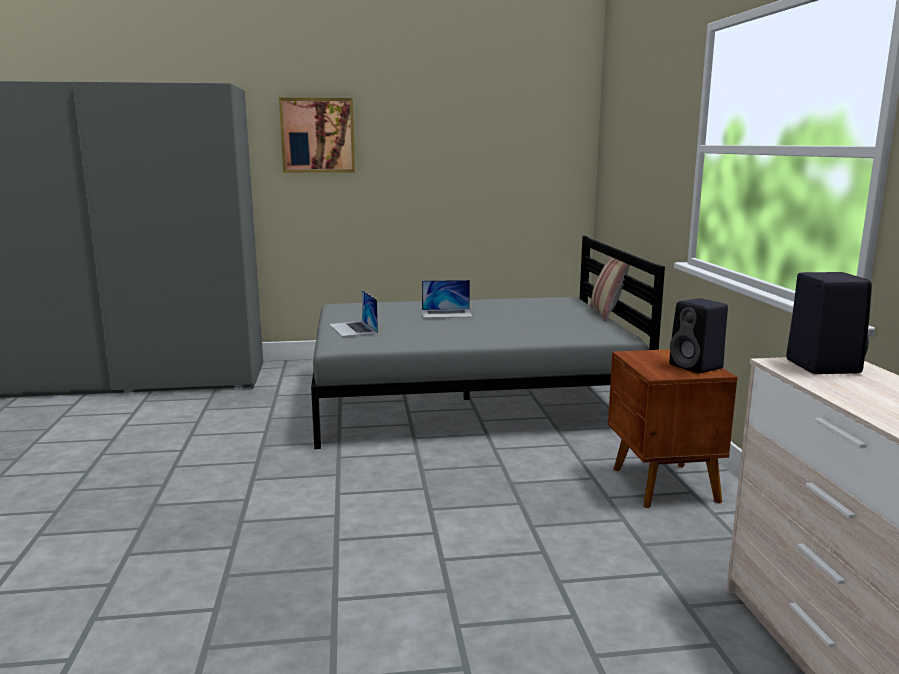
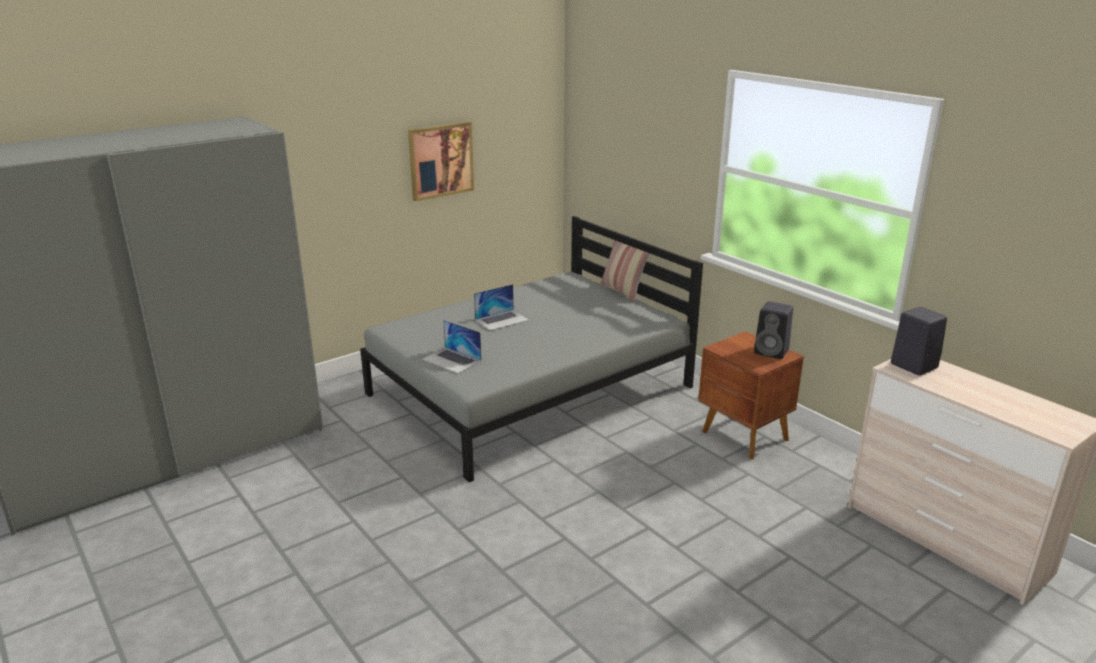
camera: 30 degrees left, 10 degrees up
picture [279,98,355,173] -> picture moved to [408,122,474,202]

